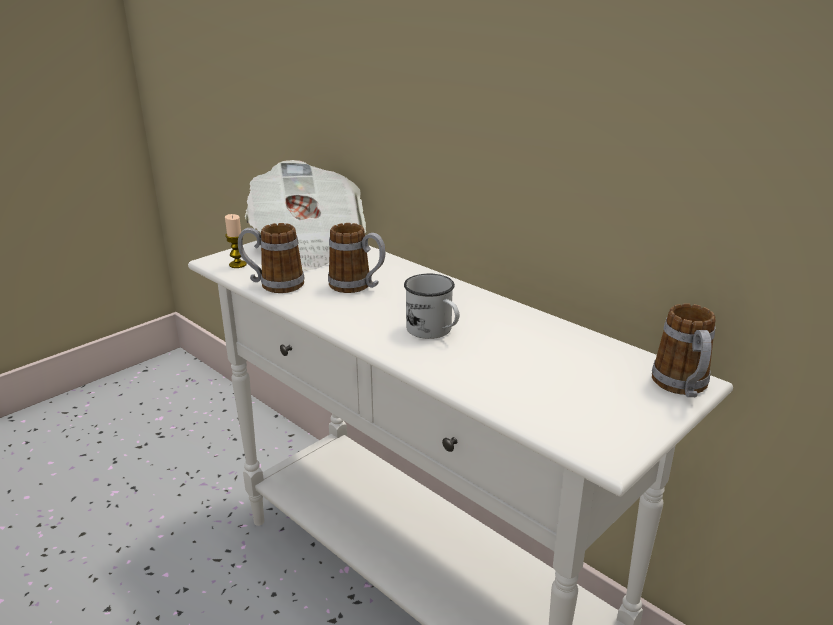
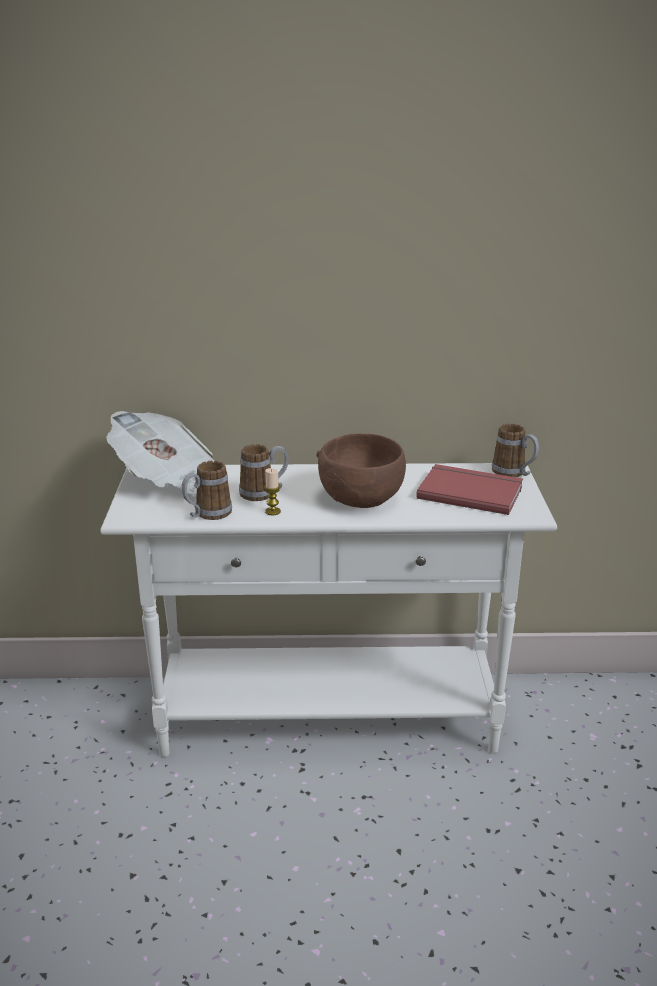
camera: 45 degrees left, 0 degrees up
candle [225,214,247,268] -> candle moved to [264,468,281,515]
white mug [404,274,459,339] -> brown bowl [316,434,406,508]
none -> red book [416,464,523,515]

